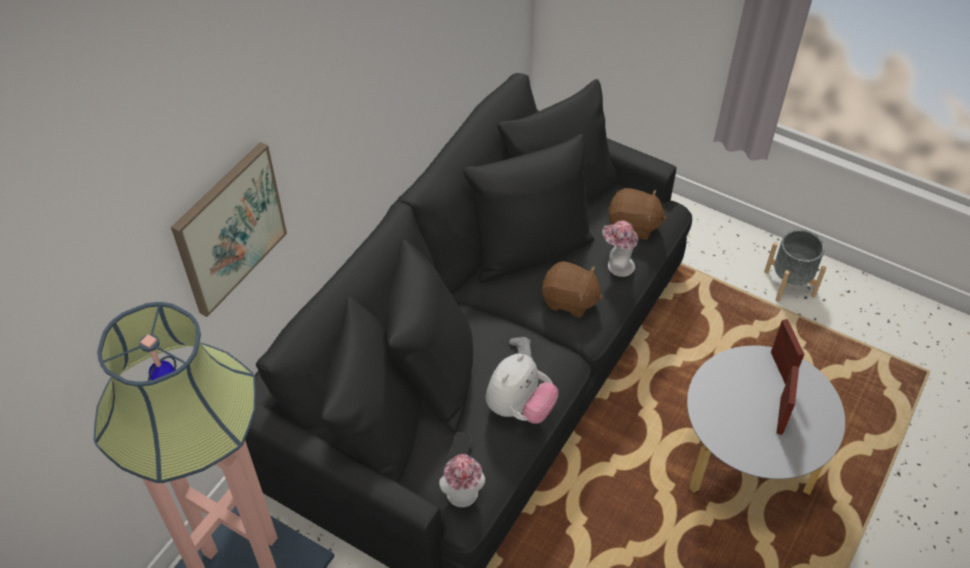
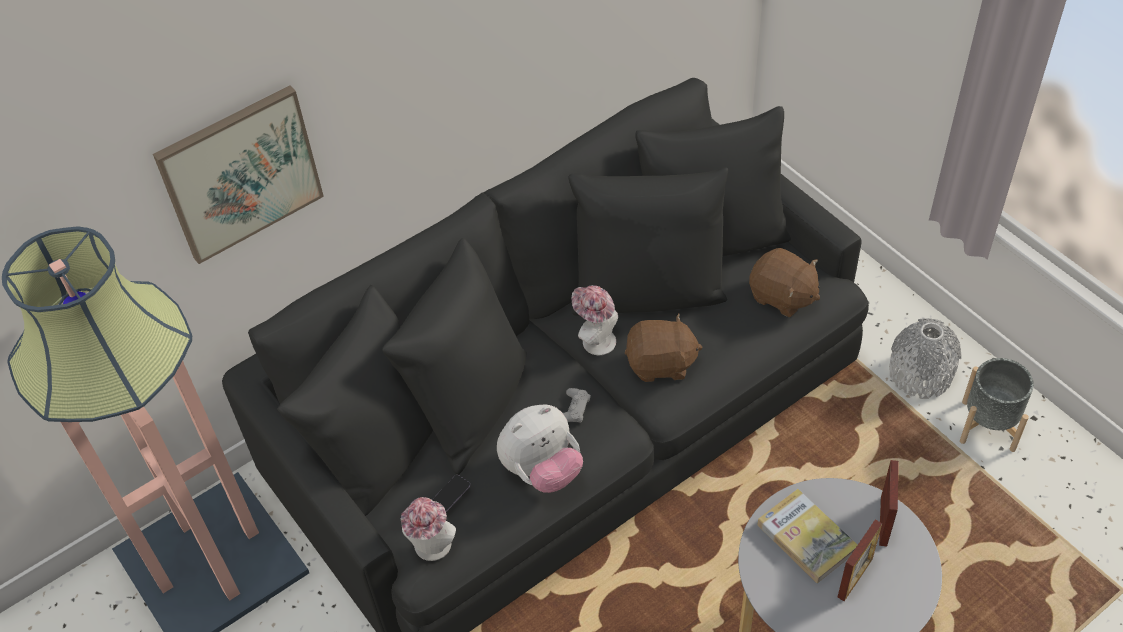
camera: 25 degrees right, 0 degrees up
brown plush toy [542,261,603,318] -> brown plush toy turned 45 degrees counterclockwise [625,314,703,382]
hat [602,220,638,277] -> hat moved to [571,285,618,355]
none -> book [758,489,858,583]
none -> grey vase [889,318,961,399]

